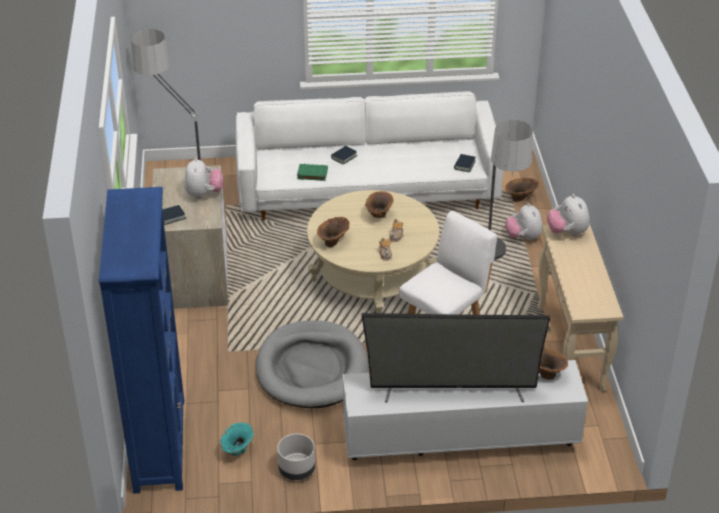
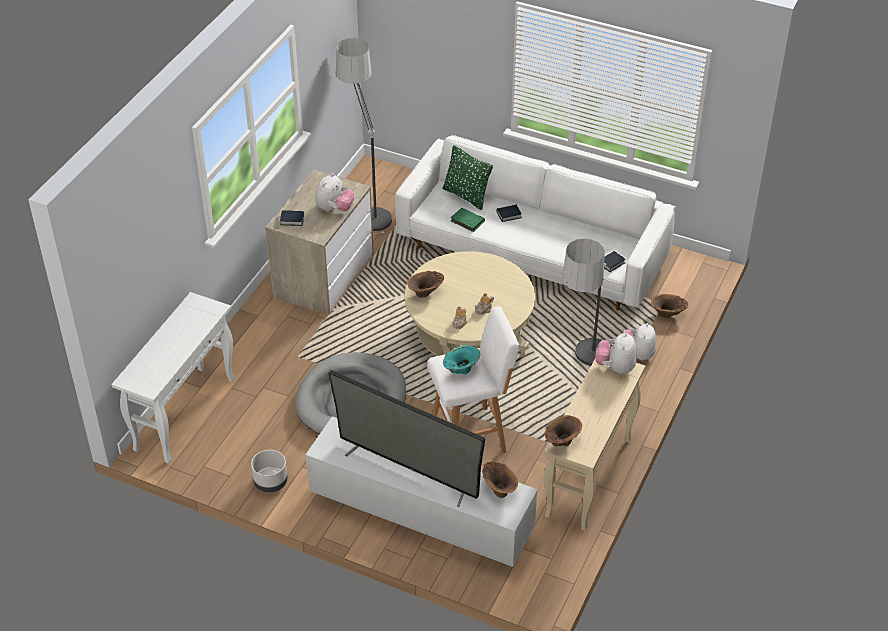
camera: 30 degrees right, 5 degrees up
blue bookcase [99,187,184,494] -> white console table [111,292,235,464]
turquoise vase [220,423,254,456] -> turquoise vase moved to [443,345,480,375]
brown vase [365,191,394,218] -> brown vase moved to [545,415,582,446]
none -> green pillow [442,145,493,210]

